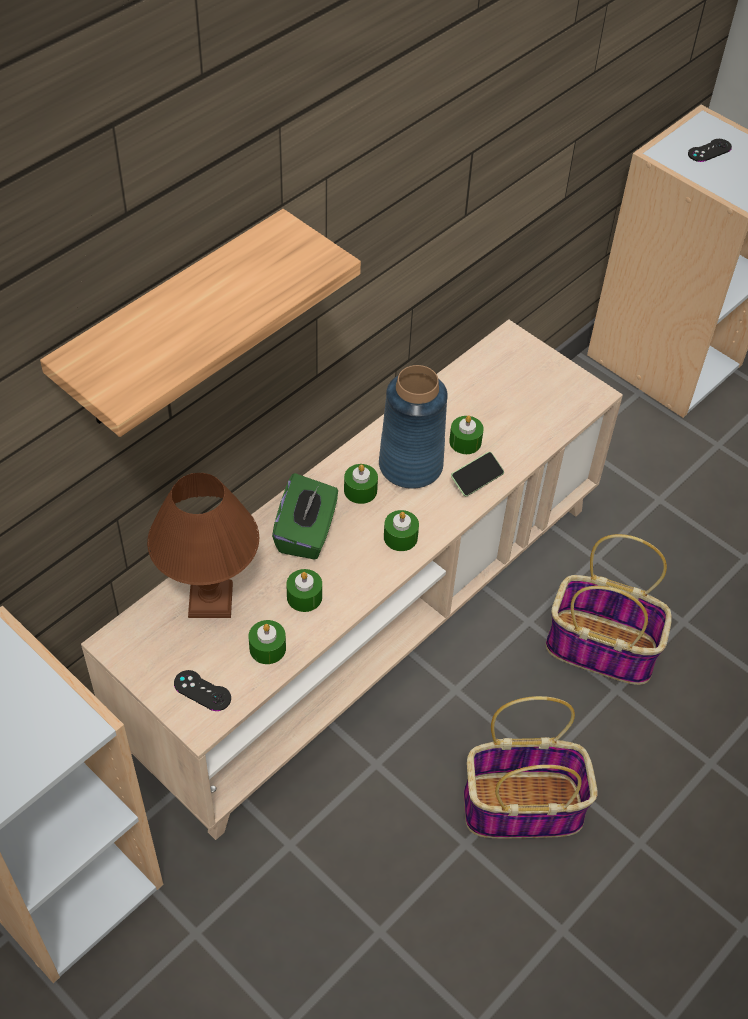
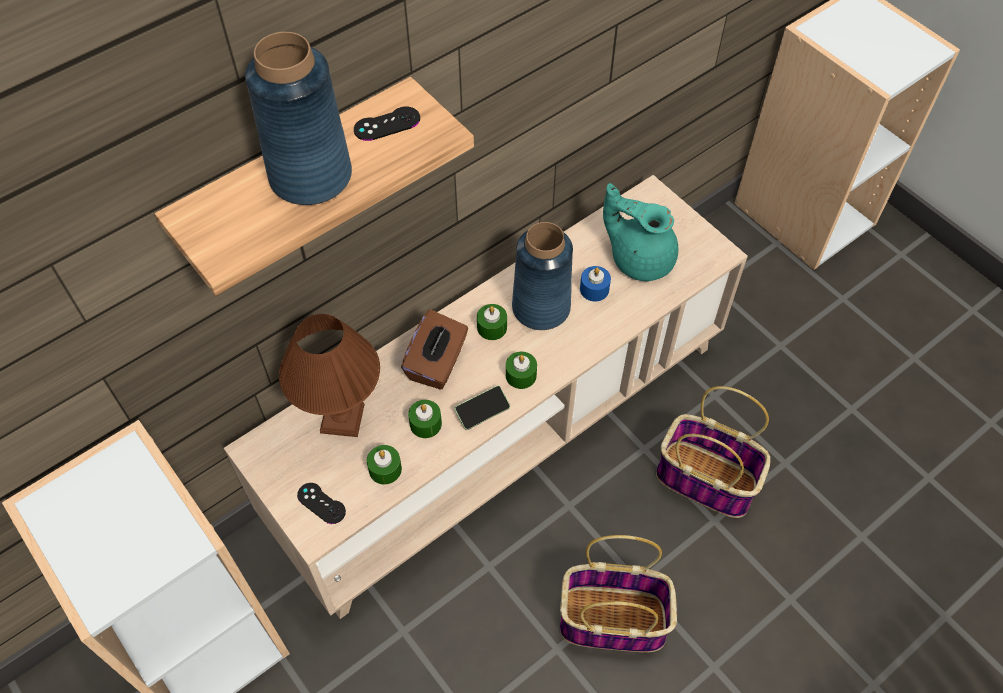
camera: 10 degrees right, 5 degrees up
green tissue box [272,473,338,560] -> brown tissue box [401,309,468,389]
green candle [449,415,484,454] -> blue candle [580,266,611,301]
phone [451,452,504,496] -> phone moved to [454,385,510,430]
black game controller [688,139,732,162] -> black game controller moved to [354,107,420,141]
none -> blue vase [245,32,352,205]
none -> turquoise teapot [603,183,678,281]

